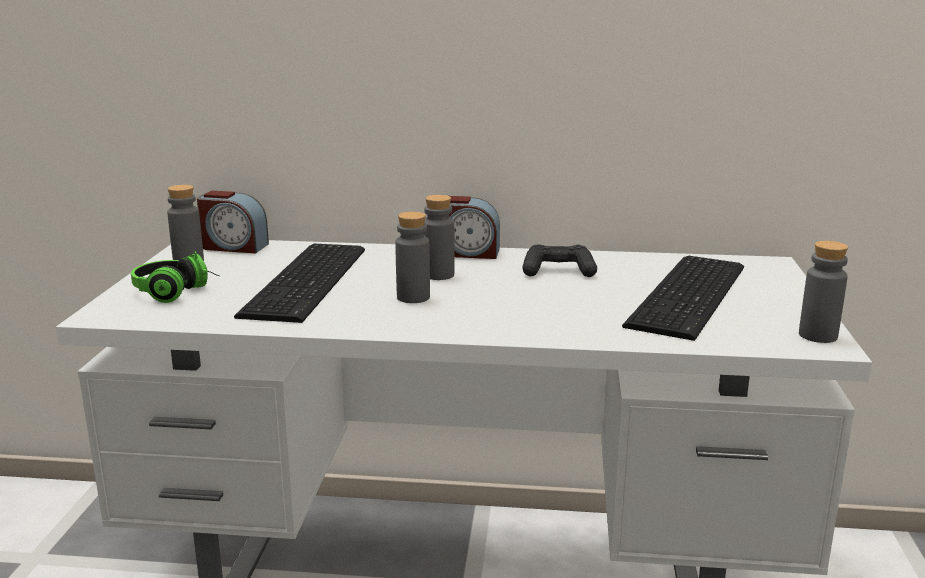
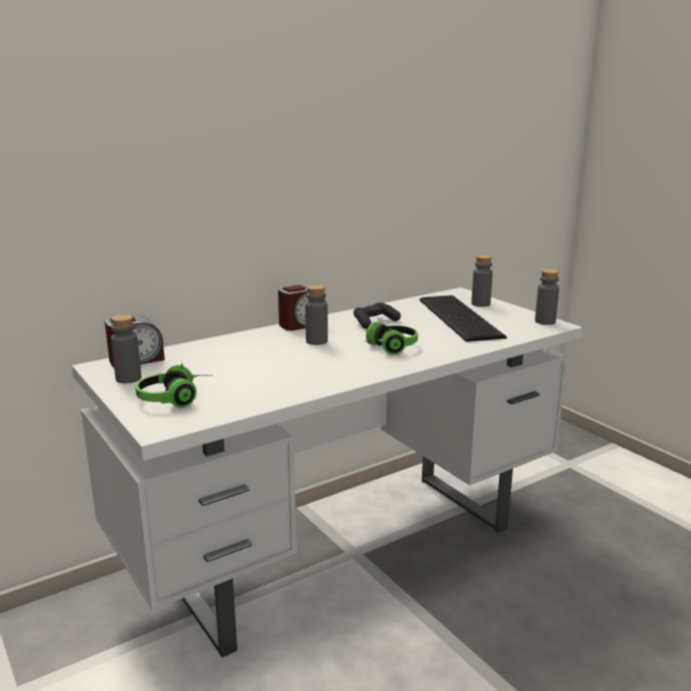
camera: 40 degrees left, 0 degrees up
keyboard [234,244,365,323] -> none
grey bottle [395,212,430,303] -> grey bottle moved to [471,255,493,307]
none -> headphones [364,322,418,355]

